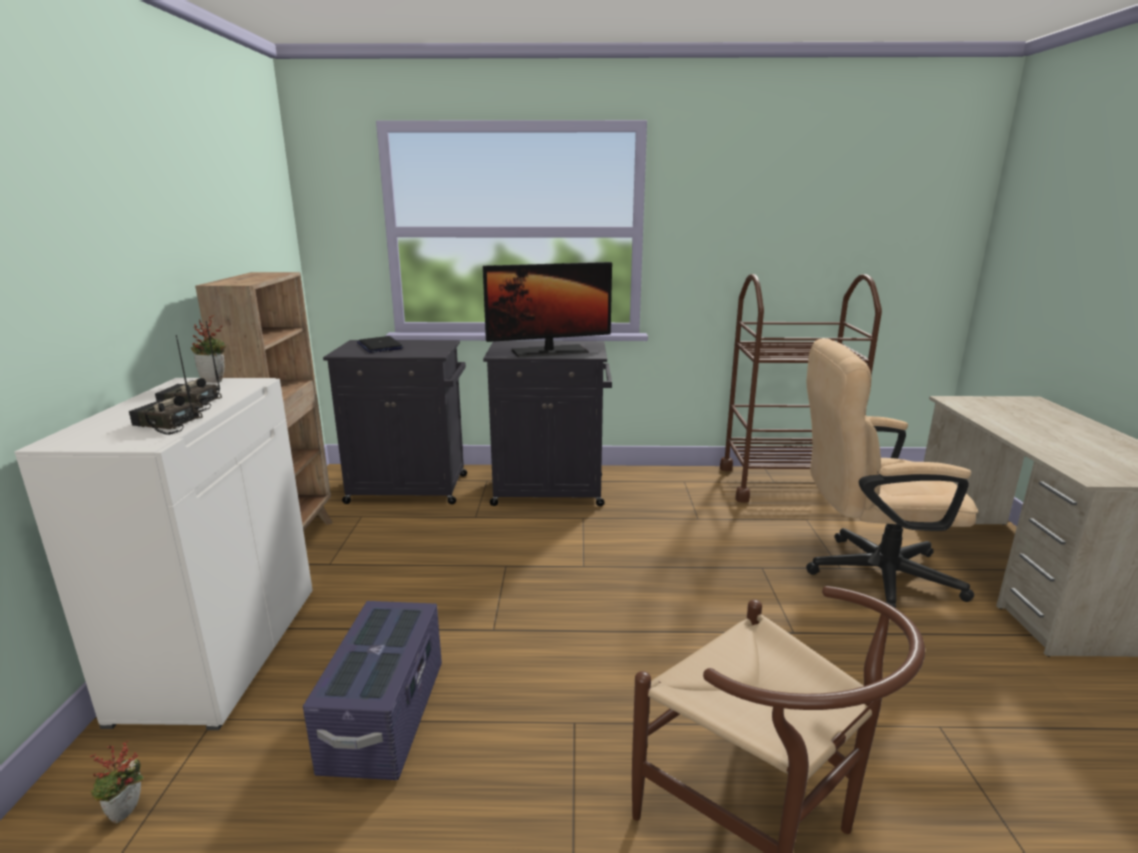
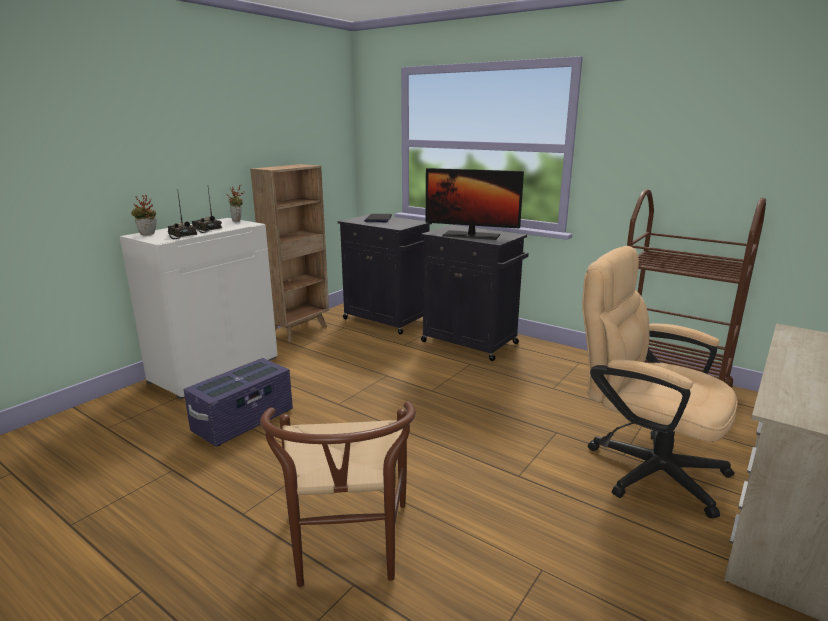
camera: 35 degrees right, 0 degrees up
potted plant [90,740,144,823] -> potted plant moved to [131,195,156,235]

